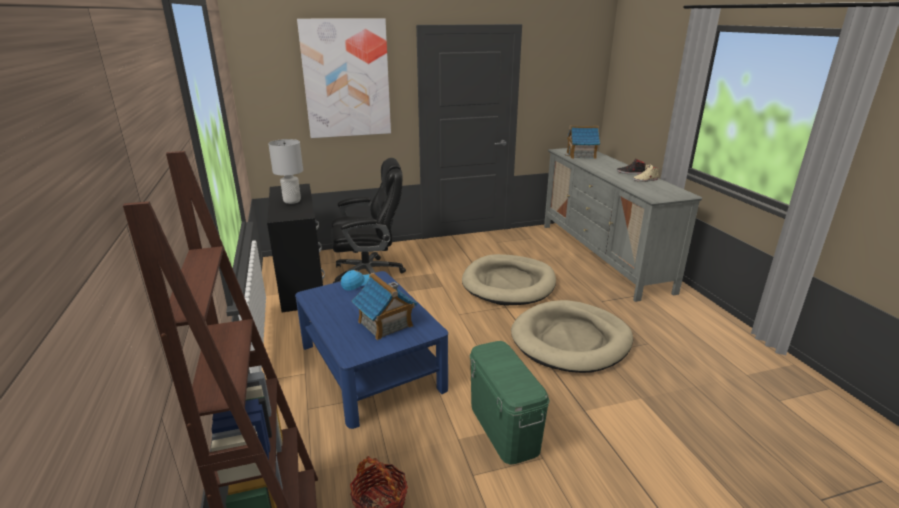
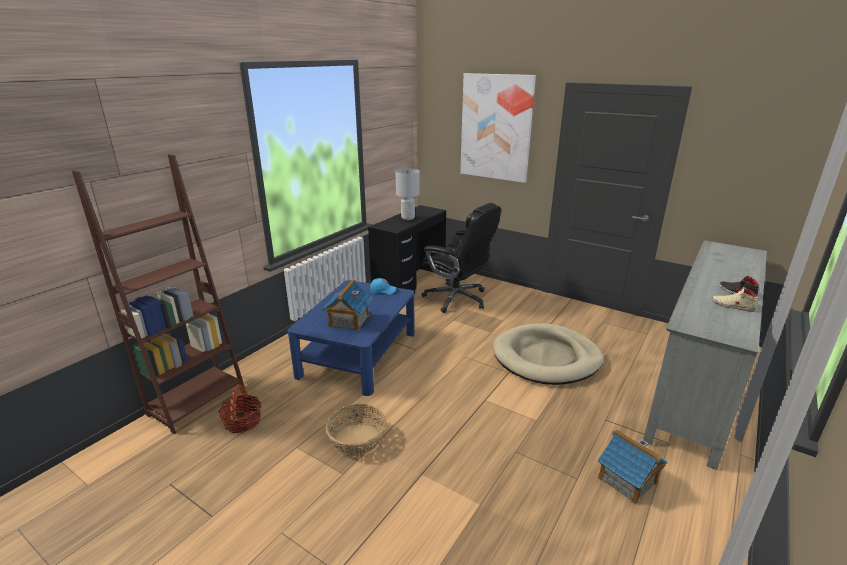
camera: 50 degrees right, 0 degrees up
green storage box [470,341,550,465] -> basket [325,404,386,456]
beige dog bed [511,300,633,373] -> none
toy house [565,126,600,159] -> toy house moved to [598,429,667,504]

